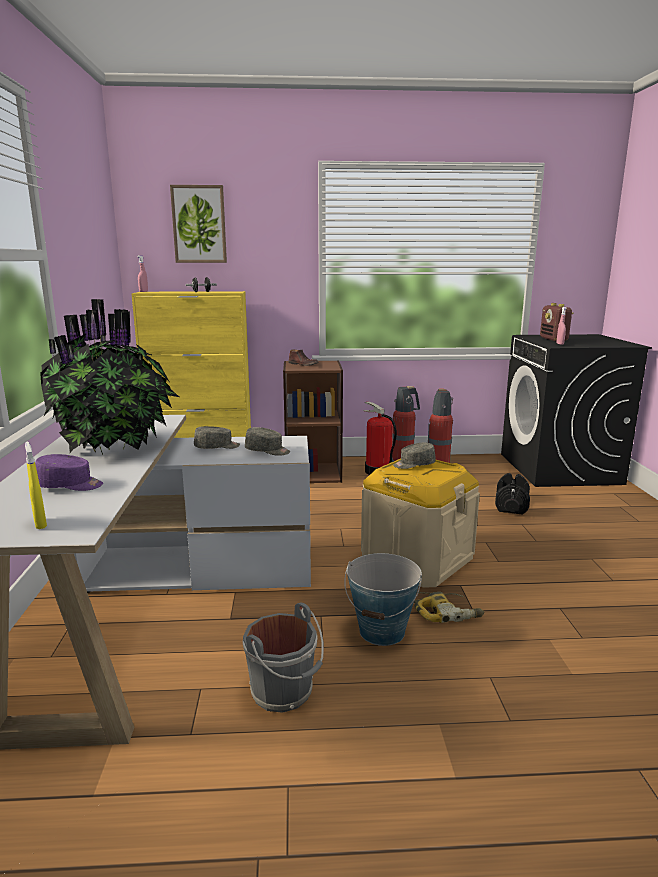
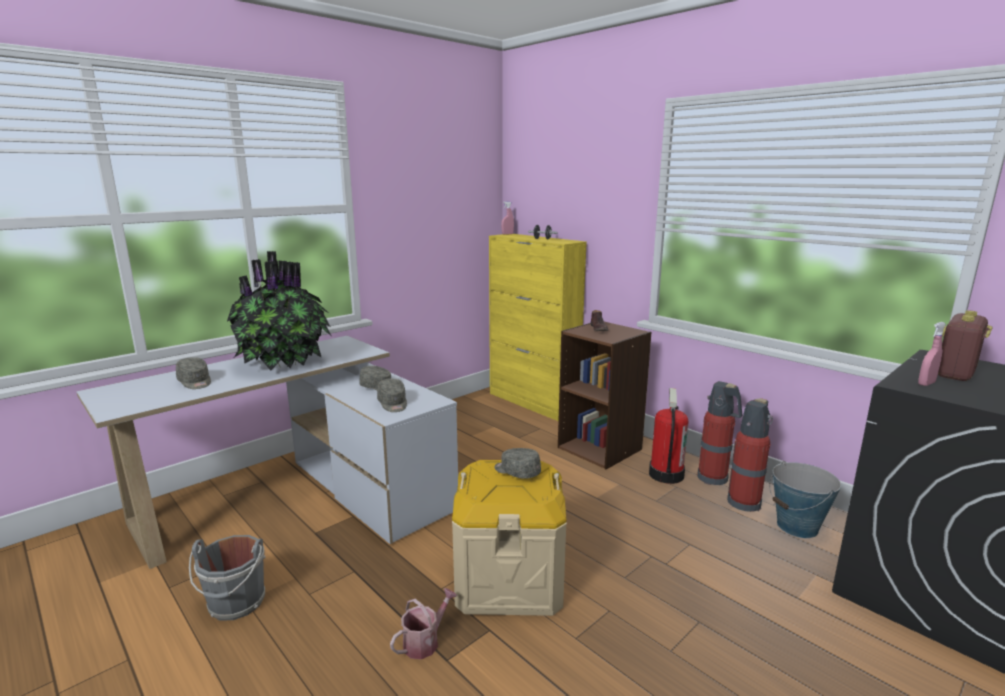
camera: 50 degrees right, 0 degrees up
yellow spray bottle [25,441,47,529] -> none
purple cap [35,454,103,491] -> grey cap [176,357,211,389]
picture [170,185,227,263] -> none
bucket [344,553,422,646] -> bucket moved to [769,461,841,538]
power drill [414,592,484,623] -> watering can [390,588,457,659]
black dumbbell [495,473,530,515] -> none

